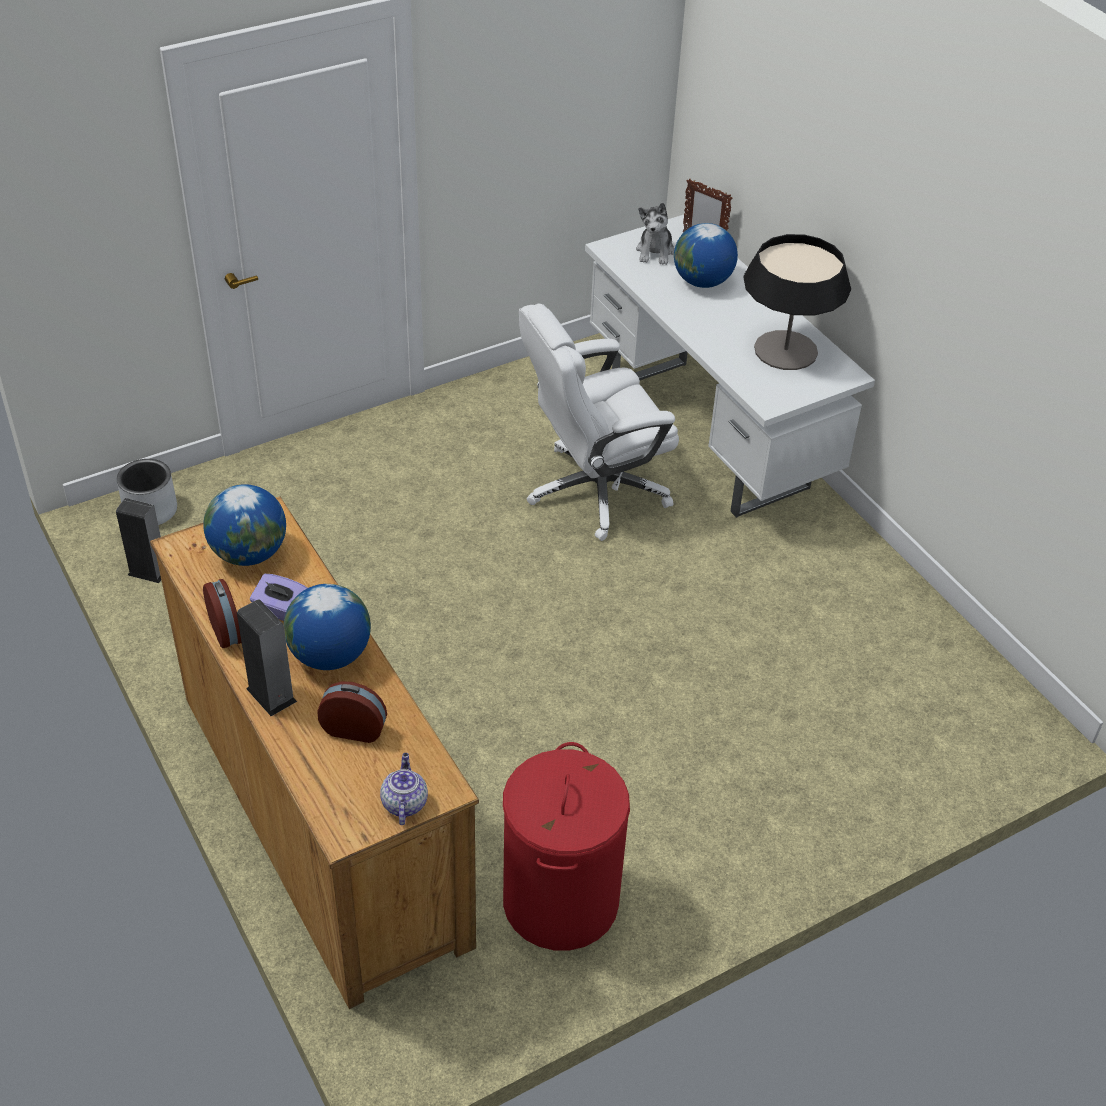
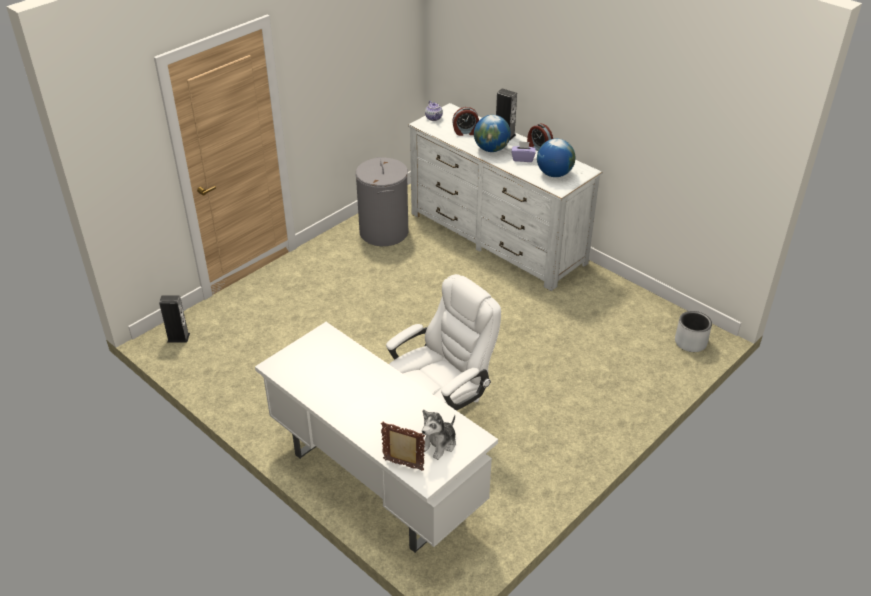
camera: 165 degrees right, 5 degrees down
speaker [116,498,161,583] -> speaker moved to [159,295,190,343]
brown dresser [150,496,479,1009] -> white dresser [408,103,602,291]
red laundry basket [503,742,630,950] -> grey laundry basket [356,157,408,246]
plush toy [636,203,674,265] -> plush toy turned 135 degrees counterclockwise [422,410,456,460]
globe [674,223,738,288] -> none
table lamp [744,234,851,370] -> none

